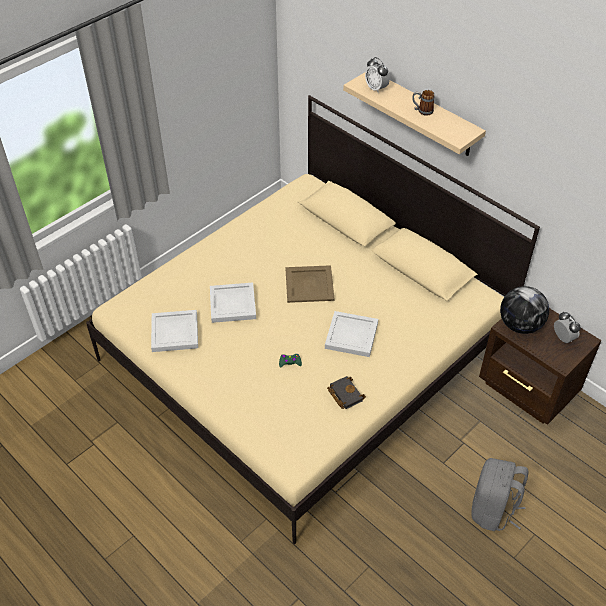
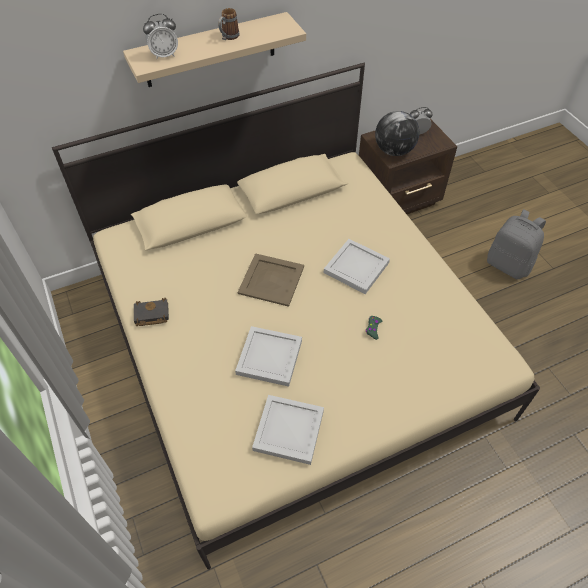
camera: 70 degrees left, 5 degrees up
black book [327,376,366,409] -> black book moved to [134,298,169,326]

